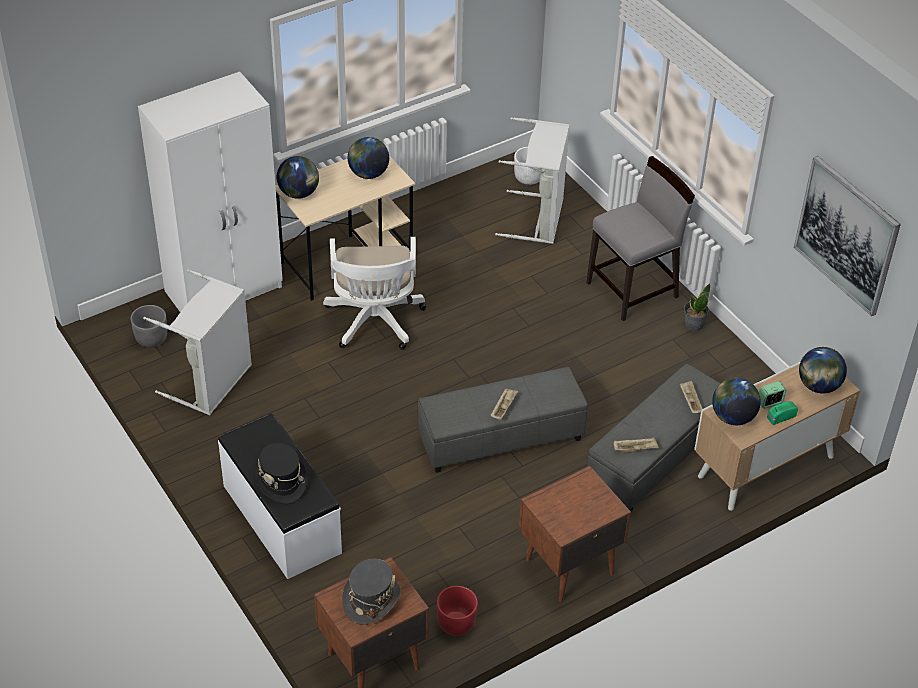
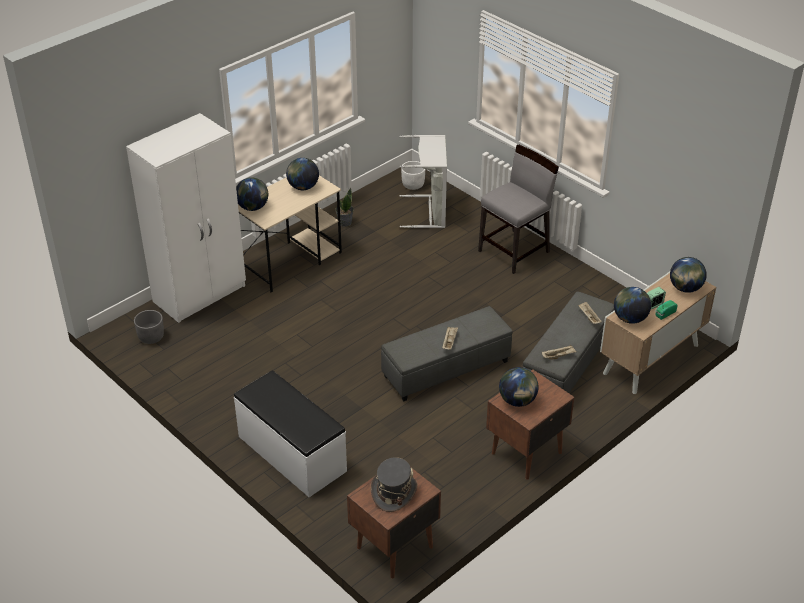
camera: 10 degrees left, 5 degrees down
grey laundry basket [143,269,252,415] -> none
black hat [253,443,308,504] -> none
white office chair [323,237,426,350] -> none
red planter [437,586,478,636] -> none
potted plant [684,283,710,332] -> potted plant moved to [335,188,354,227]
picture [794,156,901,316] -> none
none -> globe [499,367,539,407]

